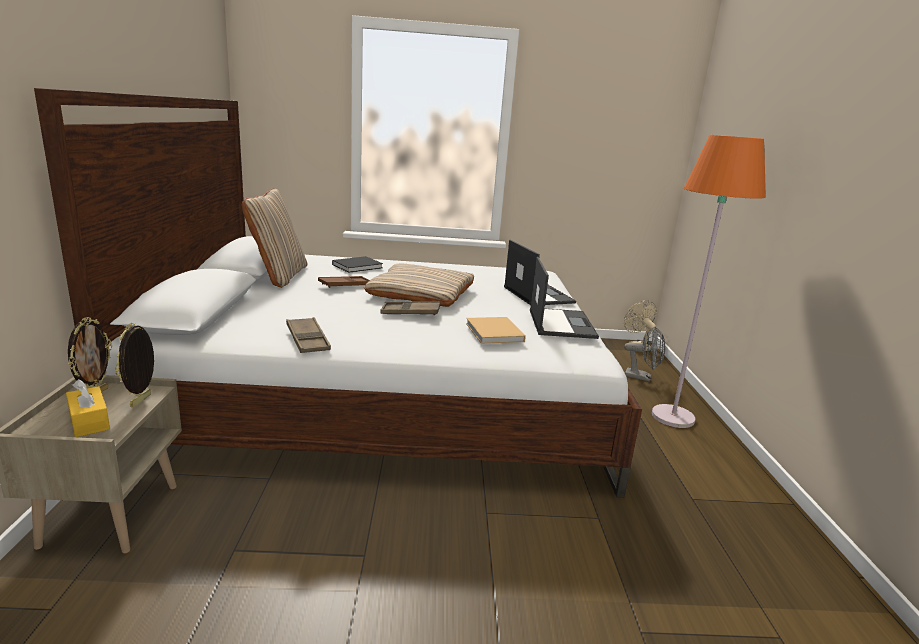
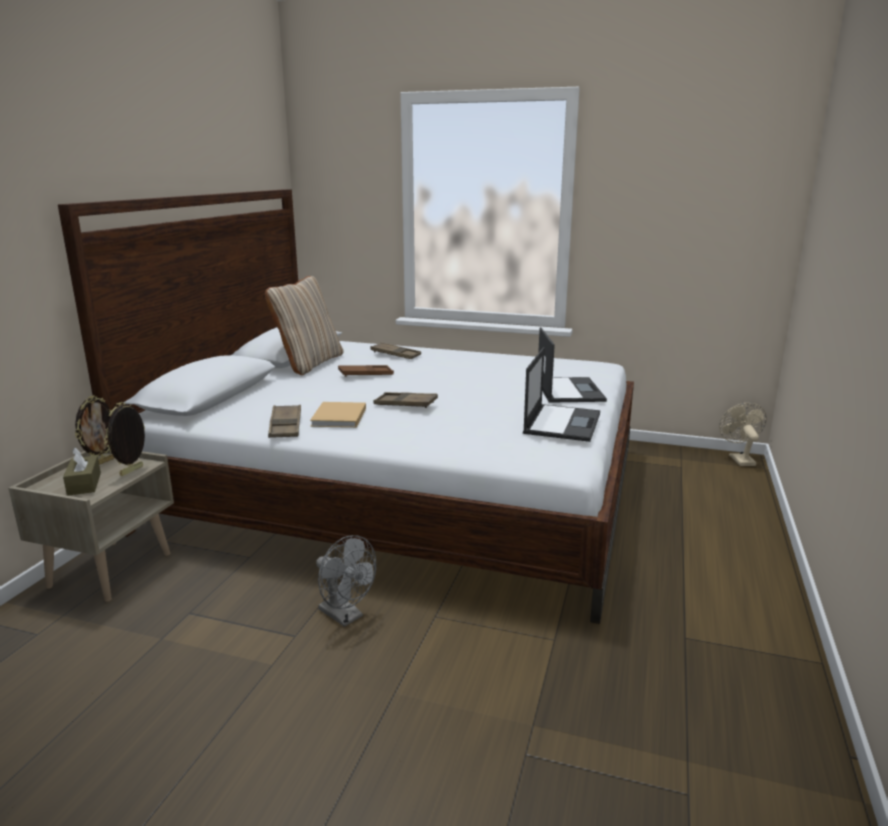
camera: 20 degrees right, 0 degrees up
yellow tissue box [66,379,110,437] -> brown tissue box [63,448,101,496]
black book [332,256,383,273] -> brown tray [371,342,421,359]
beige pillow [364,264,474,307] -> none
beige book [466,317,526,344] -> beige book moved to [310,402,366,428]
grey fan [624,327,665,382] -> grey fan moved to [316,535,376,627]
orange floor lamp [652,135,766,428] -> none

